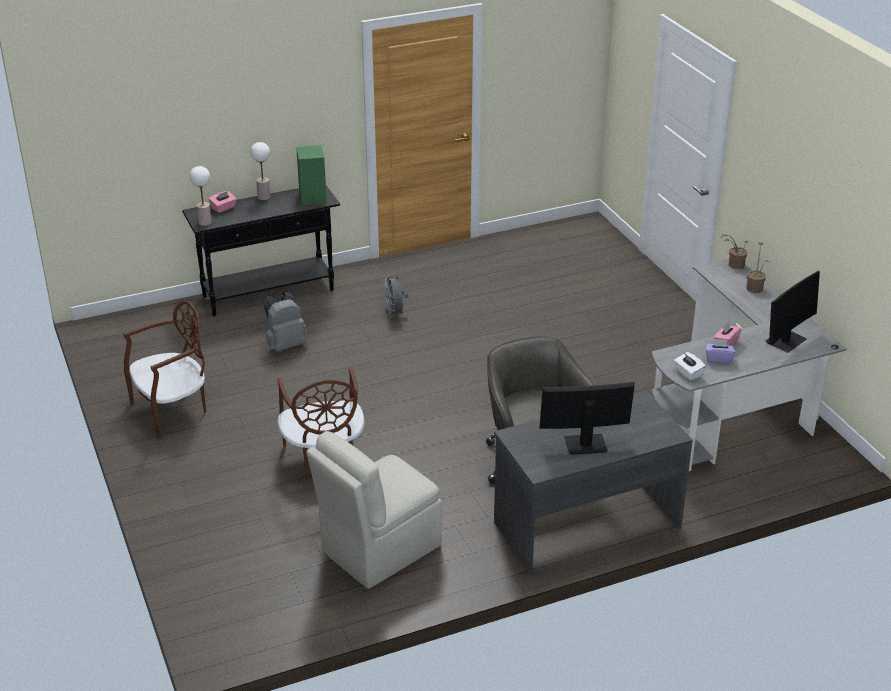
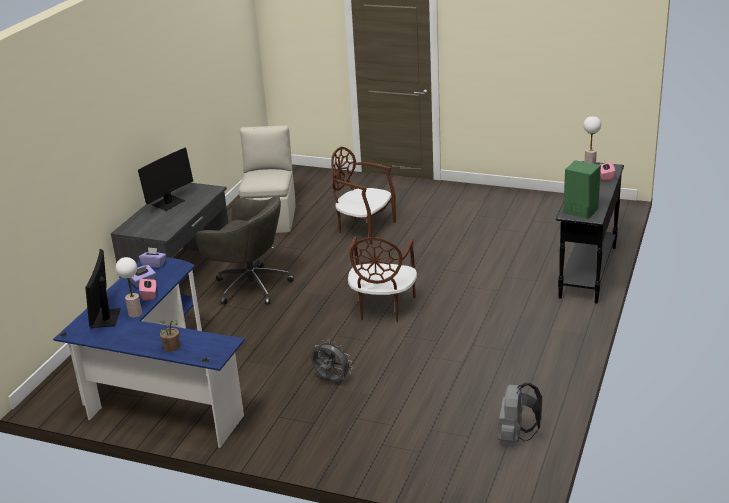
camera: 135 degrees right, 5 degrees down
brown chair [123,301,206,439] -> brown chair moved to [348,236,417,322]
table lamp [251,142,270,200] -> table lamp moved to [116,257,142,318]
grey backpack [263,292,308,351] -> grey backpack moved to [497,383,542,442]
grey fan [385,274,408,318] -> grey fan moved to [311,340,353,382]
grey desk [652,258,847,471] -> blue desk [53,257,245,448]
white tissue box [674,352,706,381] -> purple tissue box [139,247,166,268]
potted plant [721,234,749,269] -> none

